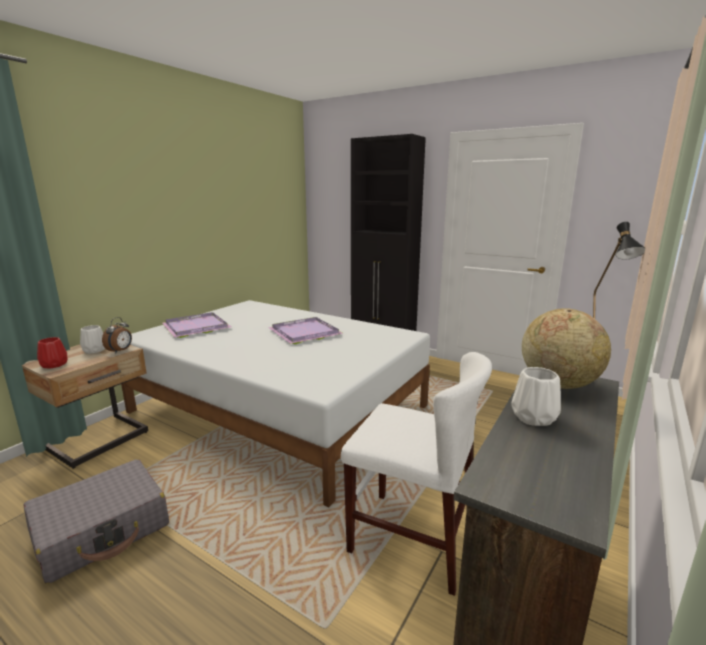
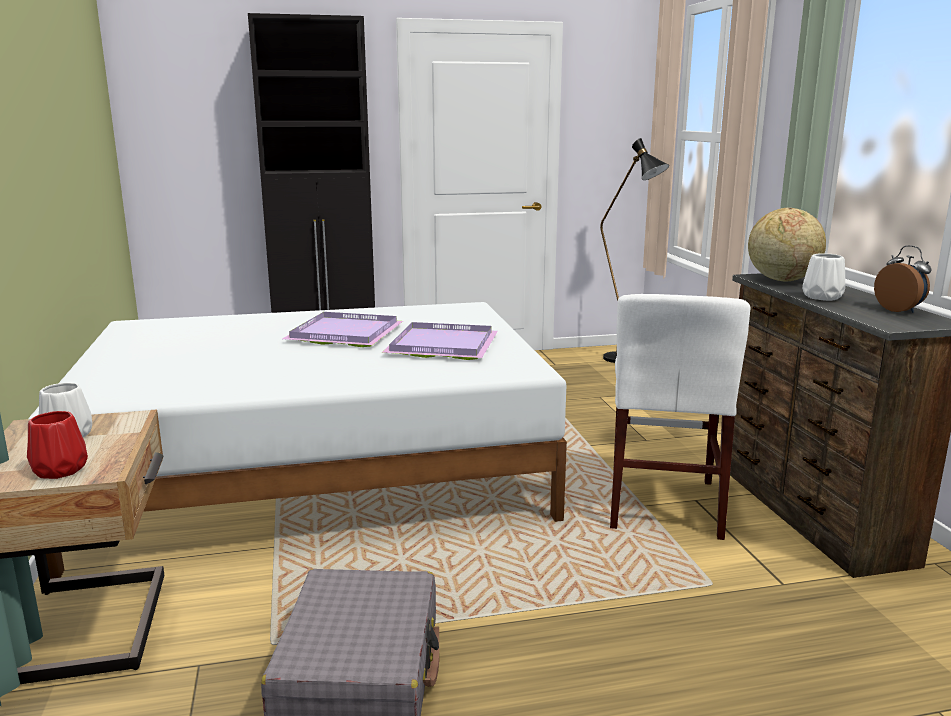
camera: 45 degrees left, 0 degrees up
alarm clock [102,317,132,354] -> alarm clock moved to [874,245,932,313]
purple tray [162,312,231,338] -> purple tray moved to [382,322,498,360]
white chair [341,352,492,596] -> white chair turned 120 degrees clockwise [610,294,751,540]

